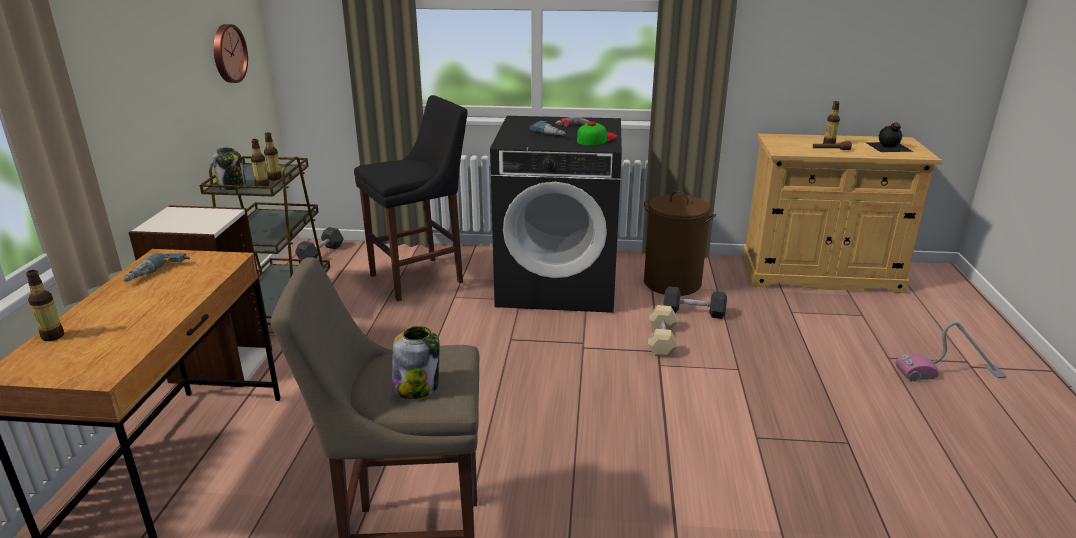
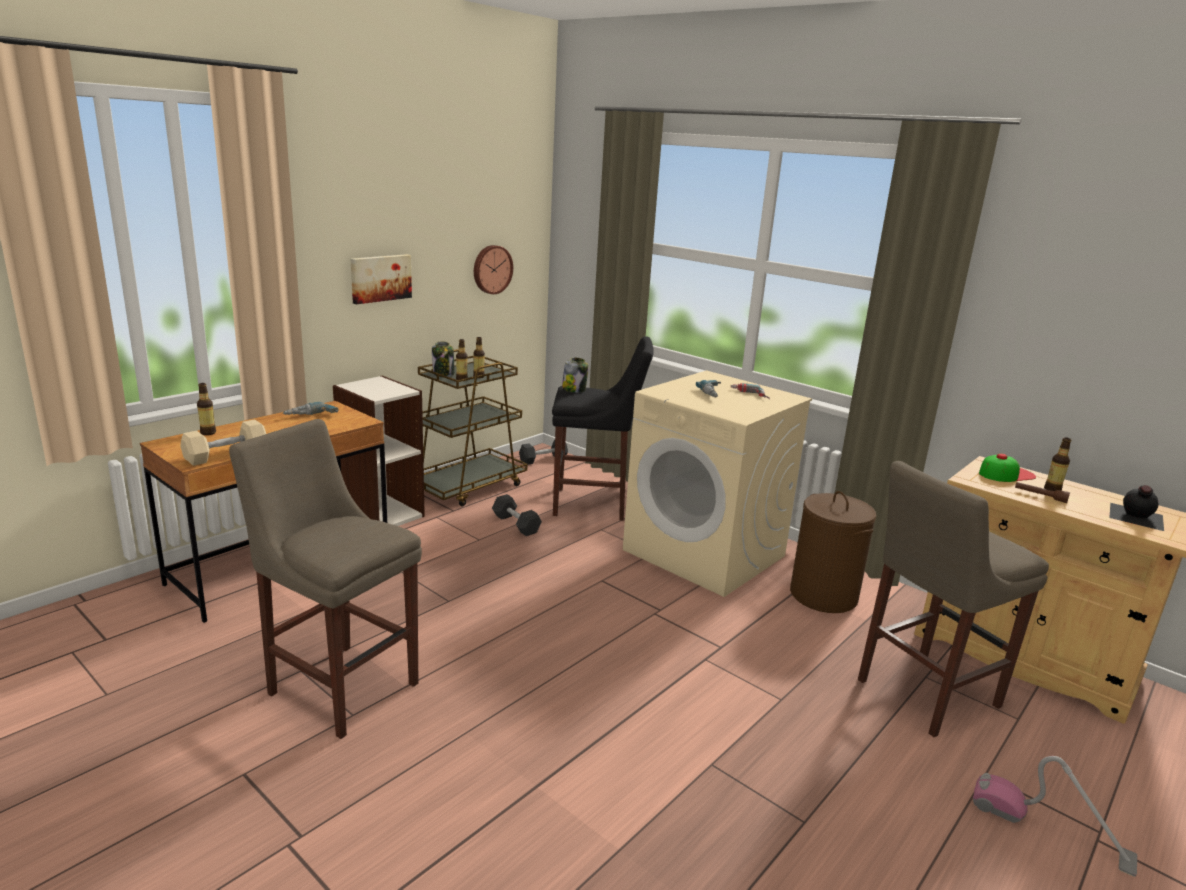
camera: 35 degrees right, 5 degrees down
jar [392,326,440,399] -> jar moved to [562,358,589,393]
black washing machine [490,116,622,313] -> beige washing machine [623,370,812,597]
cap [577,121,617,145] -> cap moved to [979,453,1036,482]
beige dumbbell [648,305,677,357] -> beige dumbbell moved to [180,419,266,466]
black dumbbell [663,286,727,319] -> black dumbbell moved to [492,494,542,536]
none -> picture [351,254,412,304]
none -> beige stool [858,461,1049,737]

